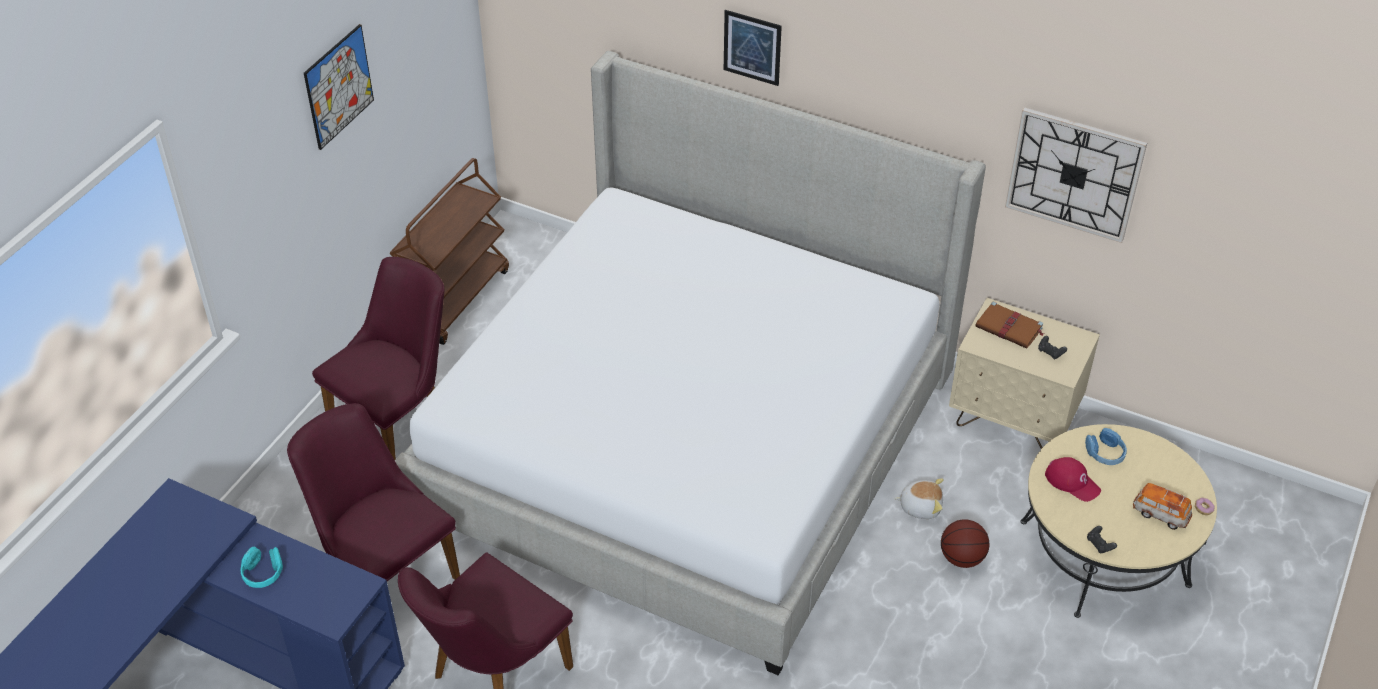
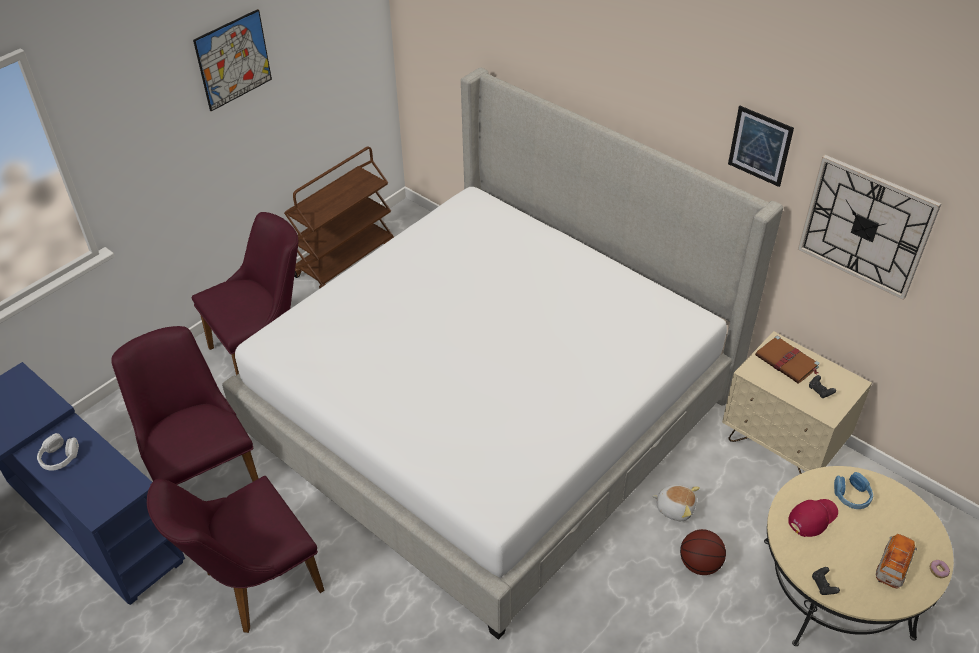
camera: 15 degrees right, 0 degrees up
turquoise headphones [240,547,283,588] -> white headphones [37,433,79,471]
picture [724,10,782,86] -> picture moved to [728,106,794,187]
red cap [1045,457,1101,502] -> red cap turned 90 degrees counterclockwise [788,499,838,537]
toy car [1133,483,1192,530] -> toy car turned 75 degrees clockwise [876,534,917,589]

